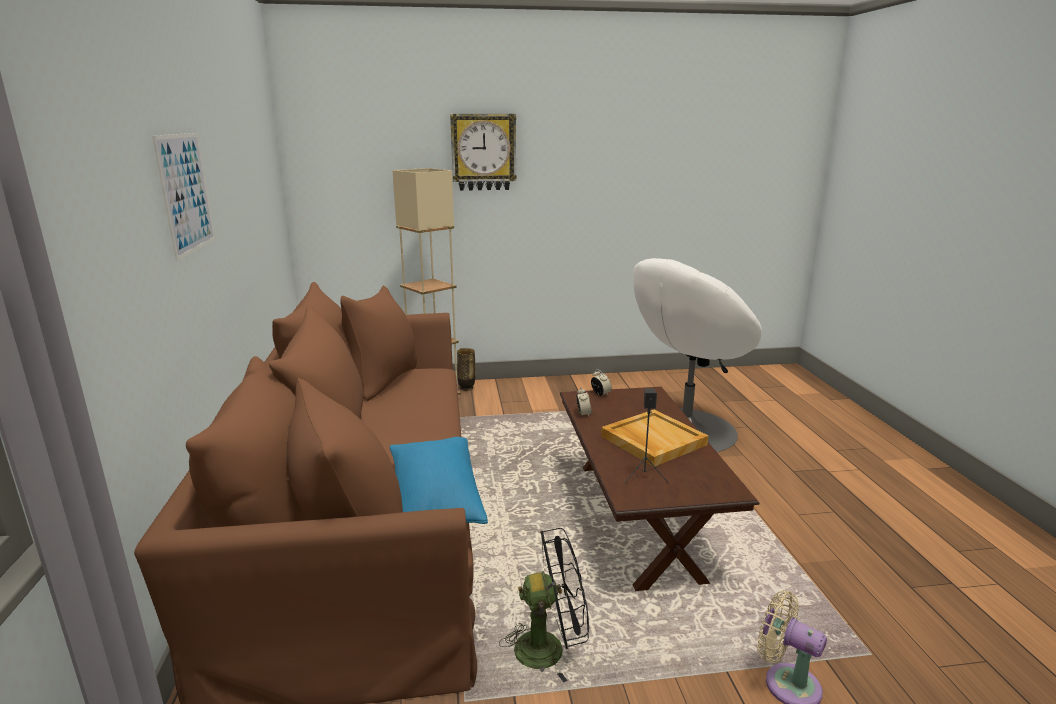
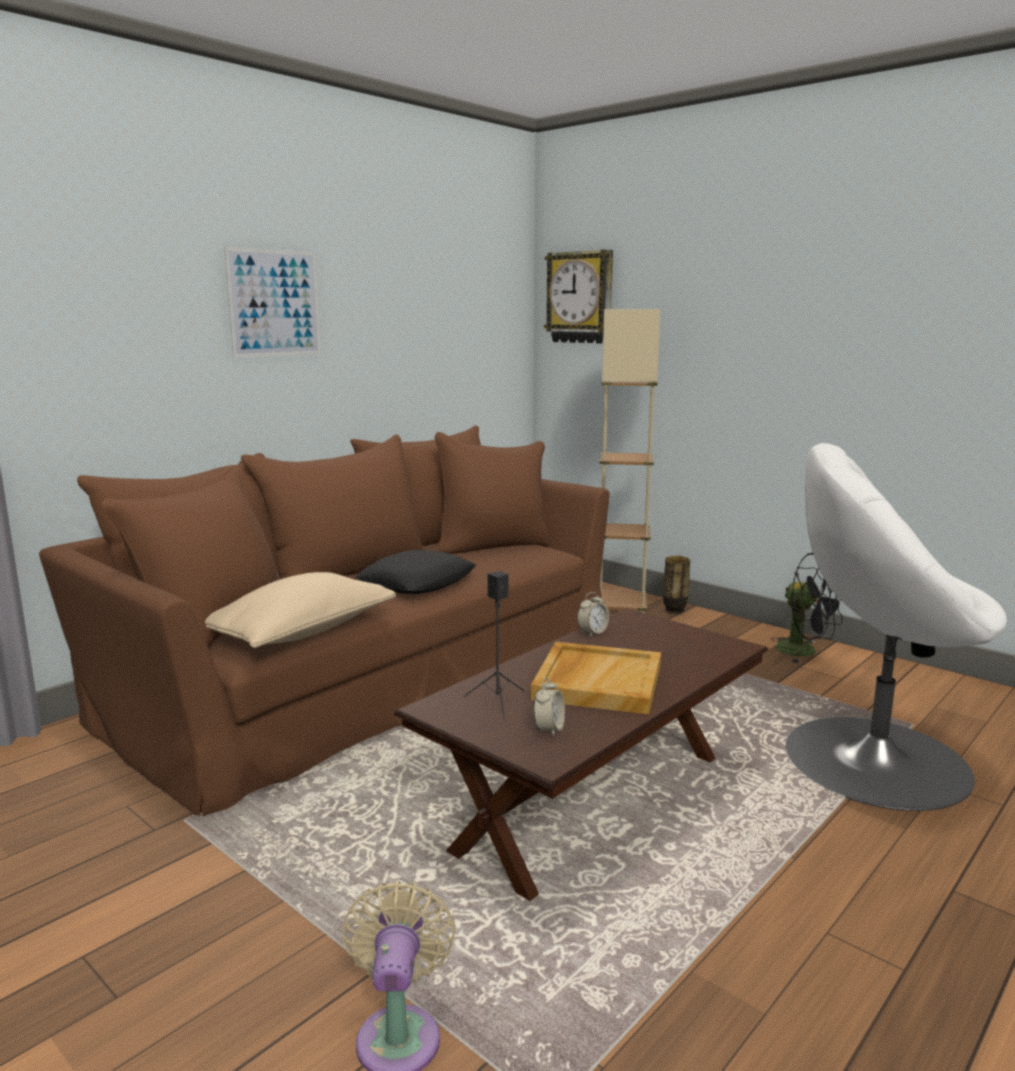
camera: 50 degrees right, 5 degrees down
blue pillow [390,437,488,524] -> beige pillow [205,572,396,648]
wall clock [450,114,517,191] -> wall clock moved to [544,250,613,344]
black fan [499,528,589,682] -> black fan moved to [771,553,842,663]
alarm clock [591,369,612,396] -> alarm clock moved to [534,677,565,737]
none -> black pillow [355,550,476,594]

